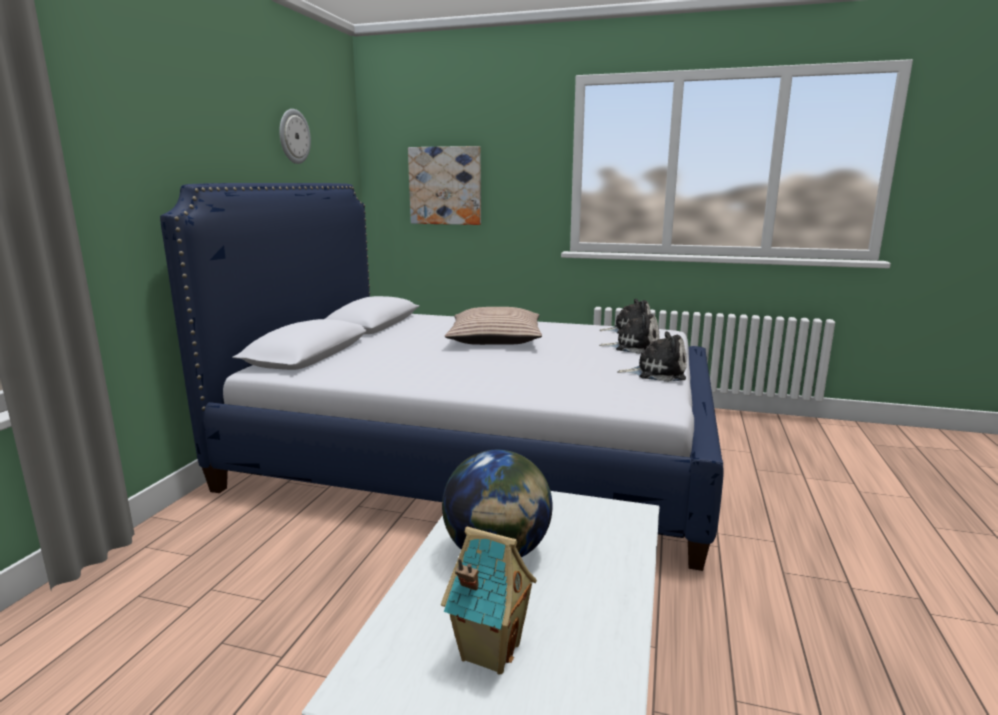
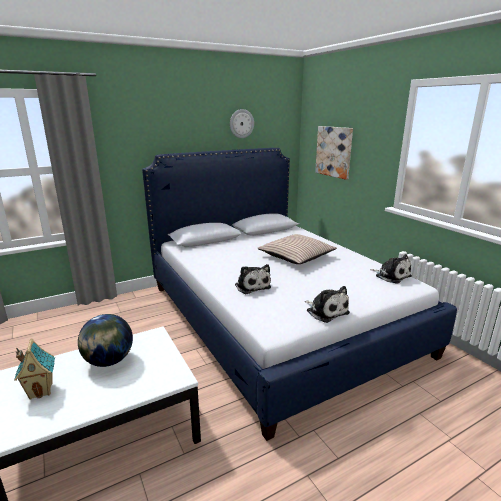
camera: 45 degrees right, 5 degrees up
plush toy [599,312,659,354] -> plush toy moved to [235,264,271,294]

